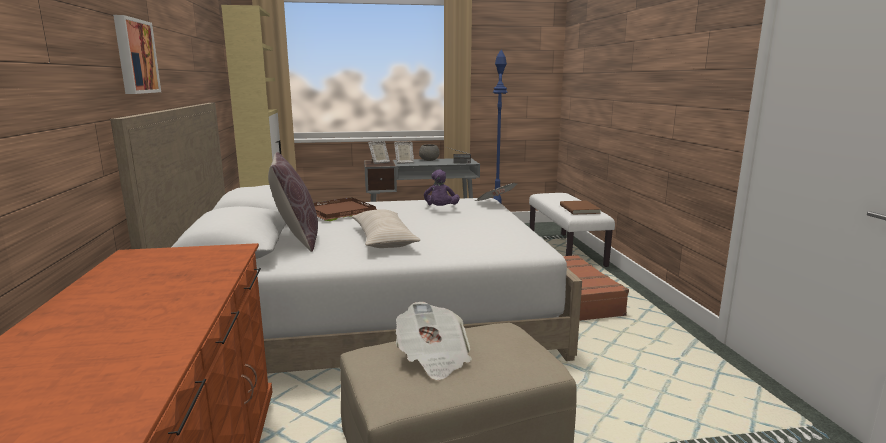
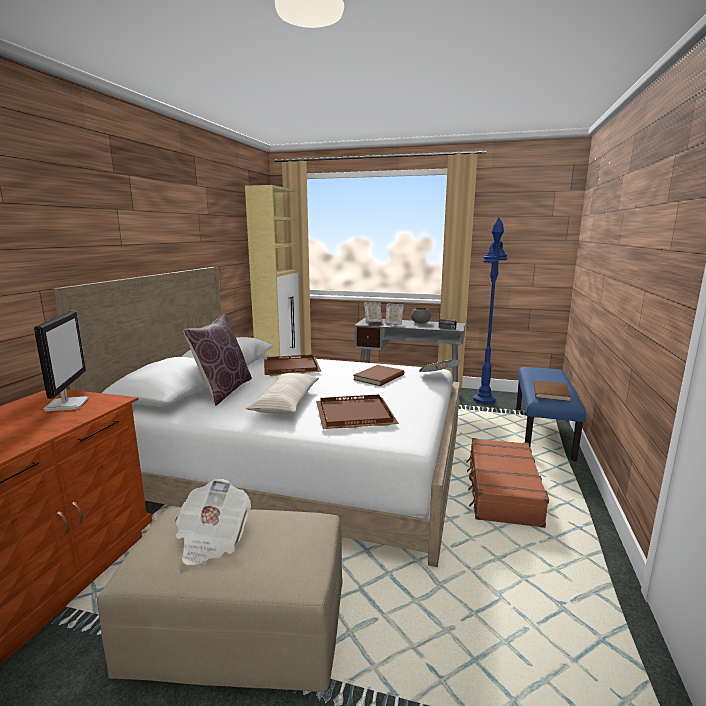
camera: 25 degrees right, 0 degrees up
picture [113,15,161,94] -> none
purple plush toy [424,170,460,206] -> brown book [353,365,404,386]
white bench [529,193,615,267] -> blue bench [516,367,586,461]
none -> monitor [34,310,89,411]
none -> brown tray [316,395,399,429]

